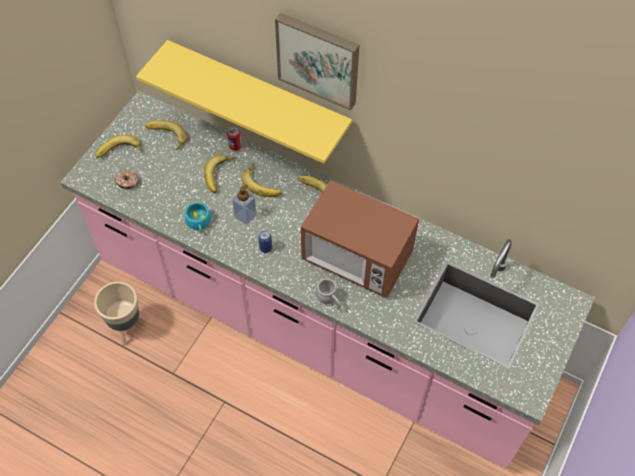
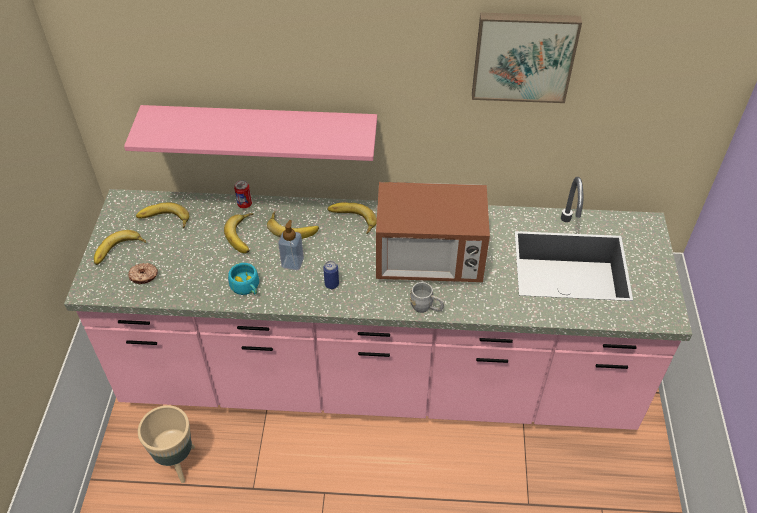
camera: 25 degrees left, 10 degrees down
yellow shelf [136,40,352,164] -> pink shelf [124,105,377,161]
picture [275,13,359,110] -> picture moved to [472,12,582,103]

